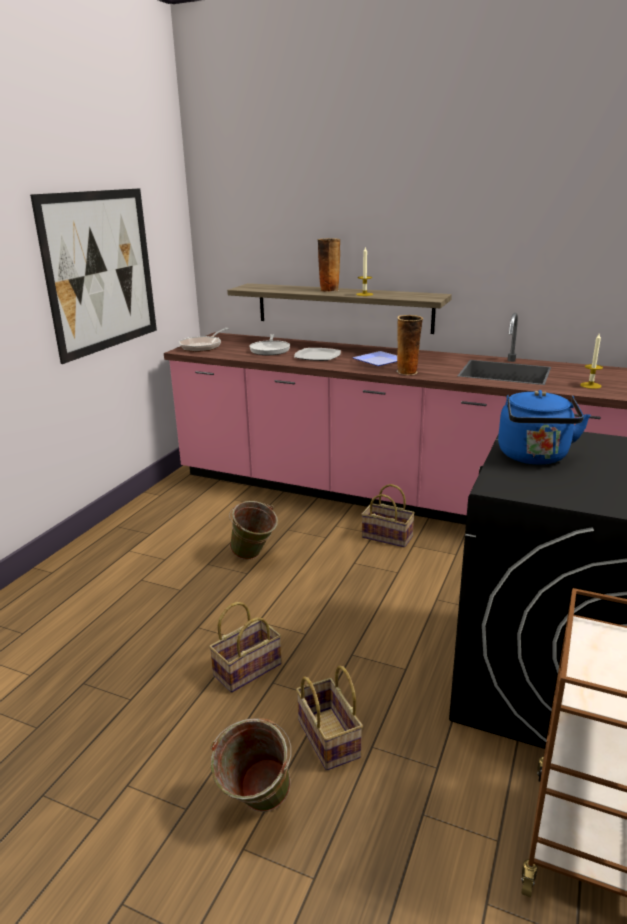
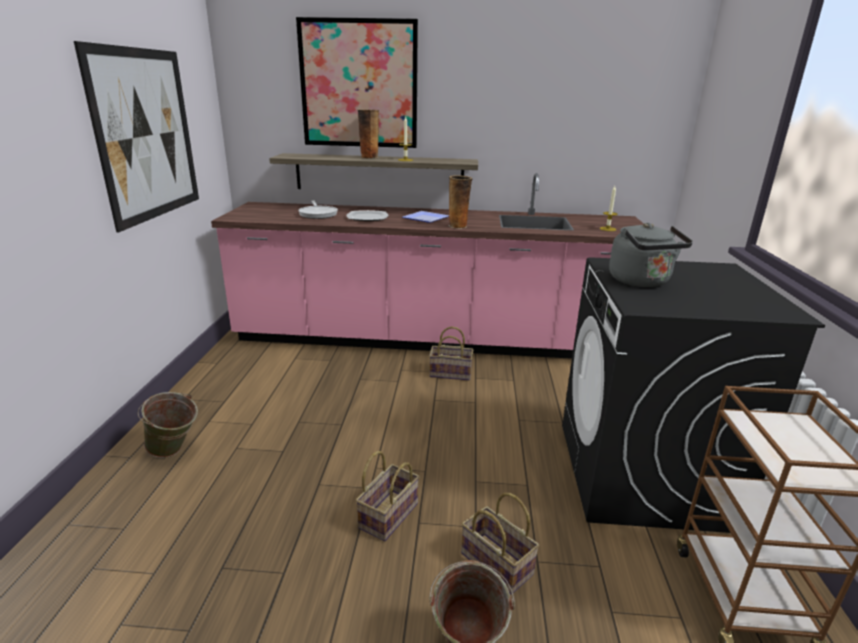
camera: 20 degrees left, 0 degrees up
frying pan [179,328,229,352] -> none
green bucket [229,501,278,560] -> green bucket moved to [137,392,198,458]
blue kettle [498,390,591,465] -> grey kettle [609,223,693,287]
none -> picture [296,17,418,148]

